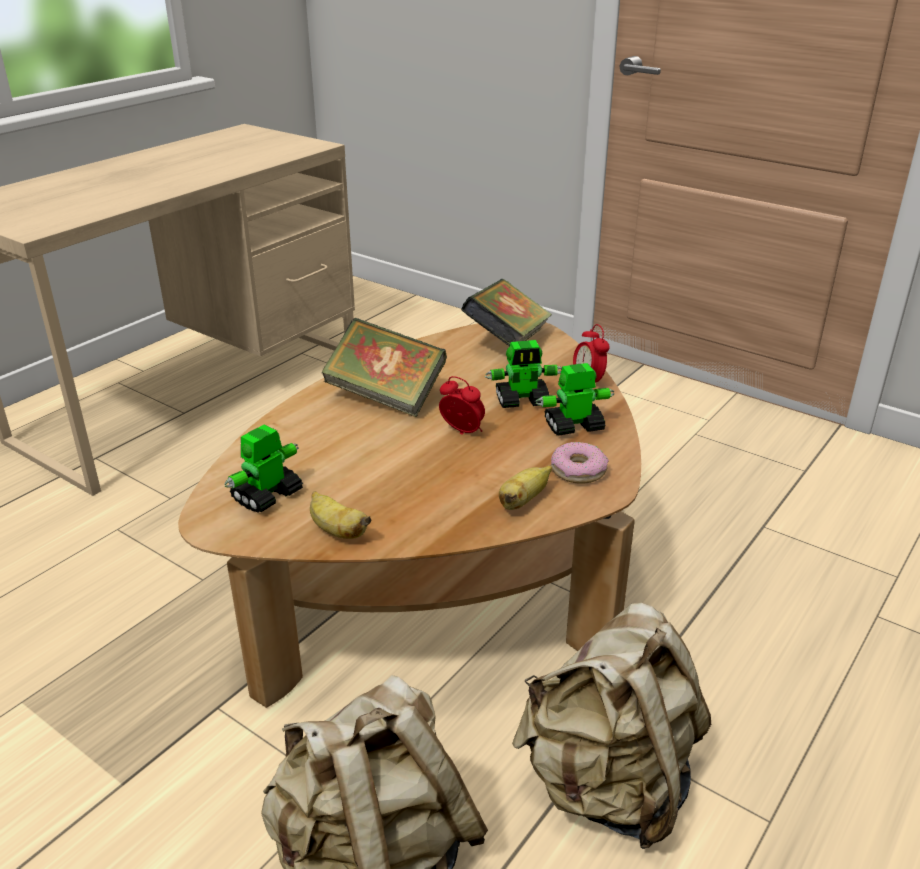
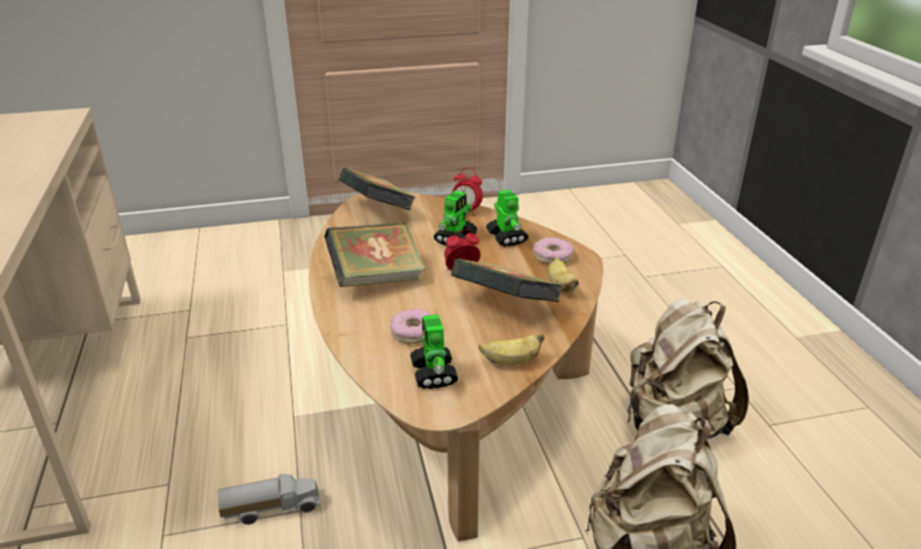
camera: 50 degrees left, 0 degrees up
toy robot [536,363,614,436] -> toy robot turned 135 degrees clockwise [486,190,528,247]
none -> toy truck [218,474,320,525]
none -> donut [390,309,432,344]
none -> book [451,259,563,302]

